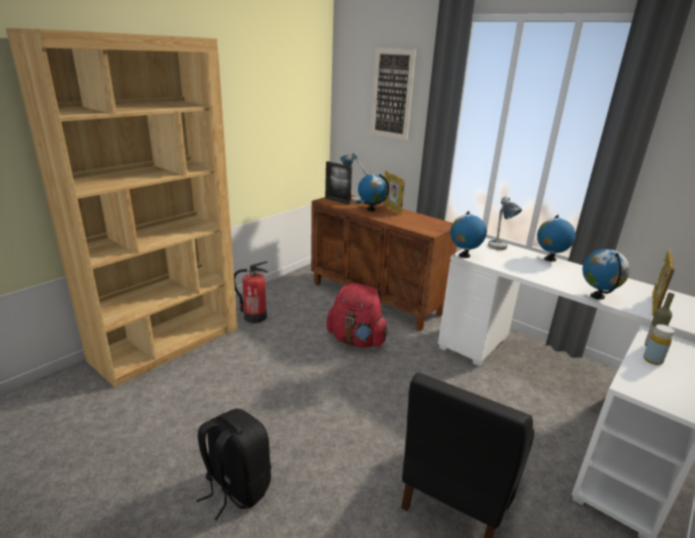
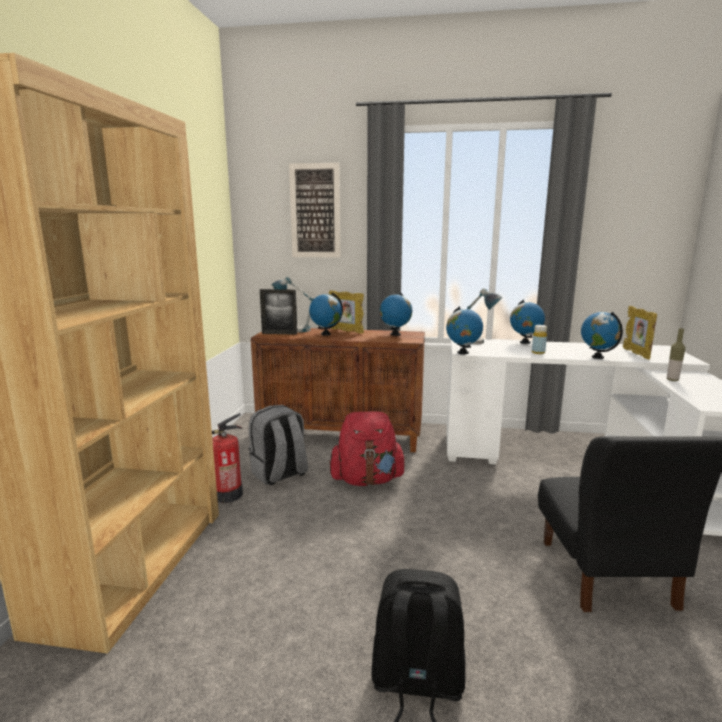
camera: 30 degrees left, 10 degrees down
yellow bottle [643,324,674,365] -> yellow bottle moved to [532,325,547,354]
none -> grey backpack [249,405,308,485]
none -> globe [380,292,412,336]

